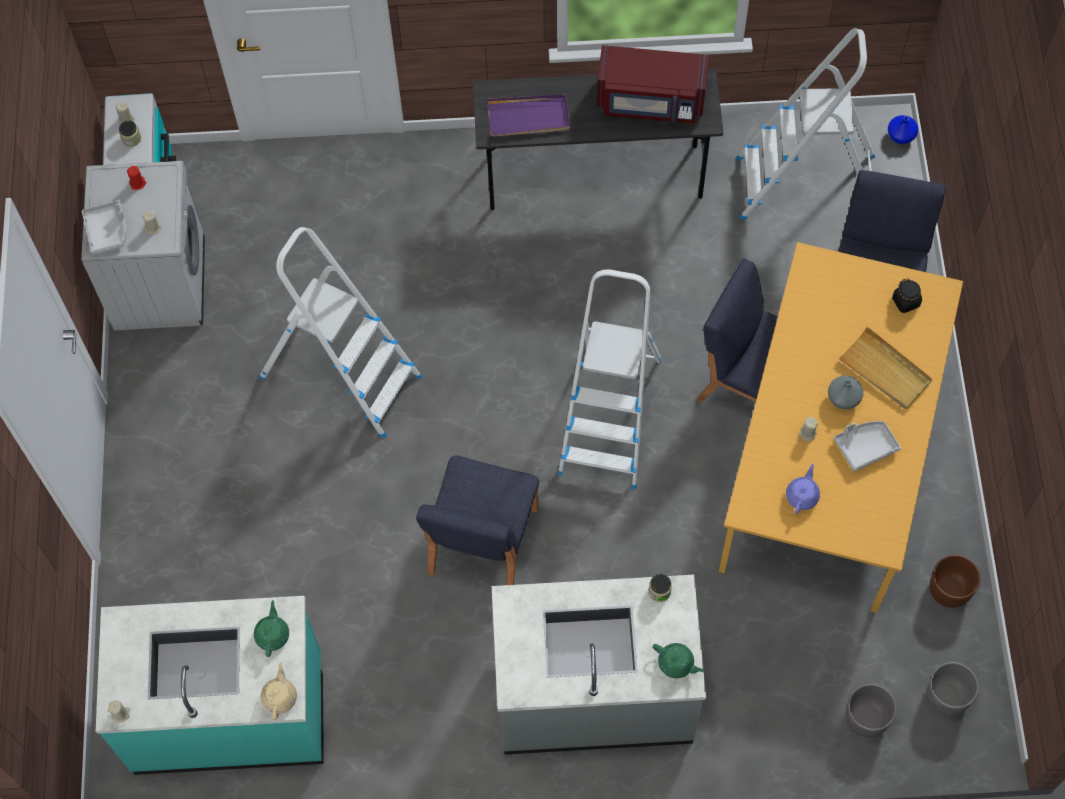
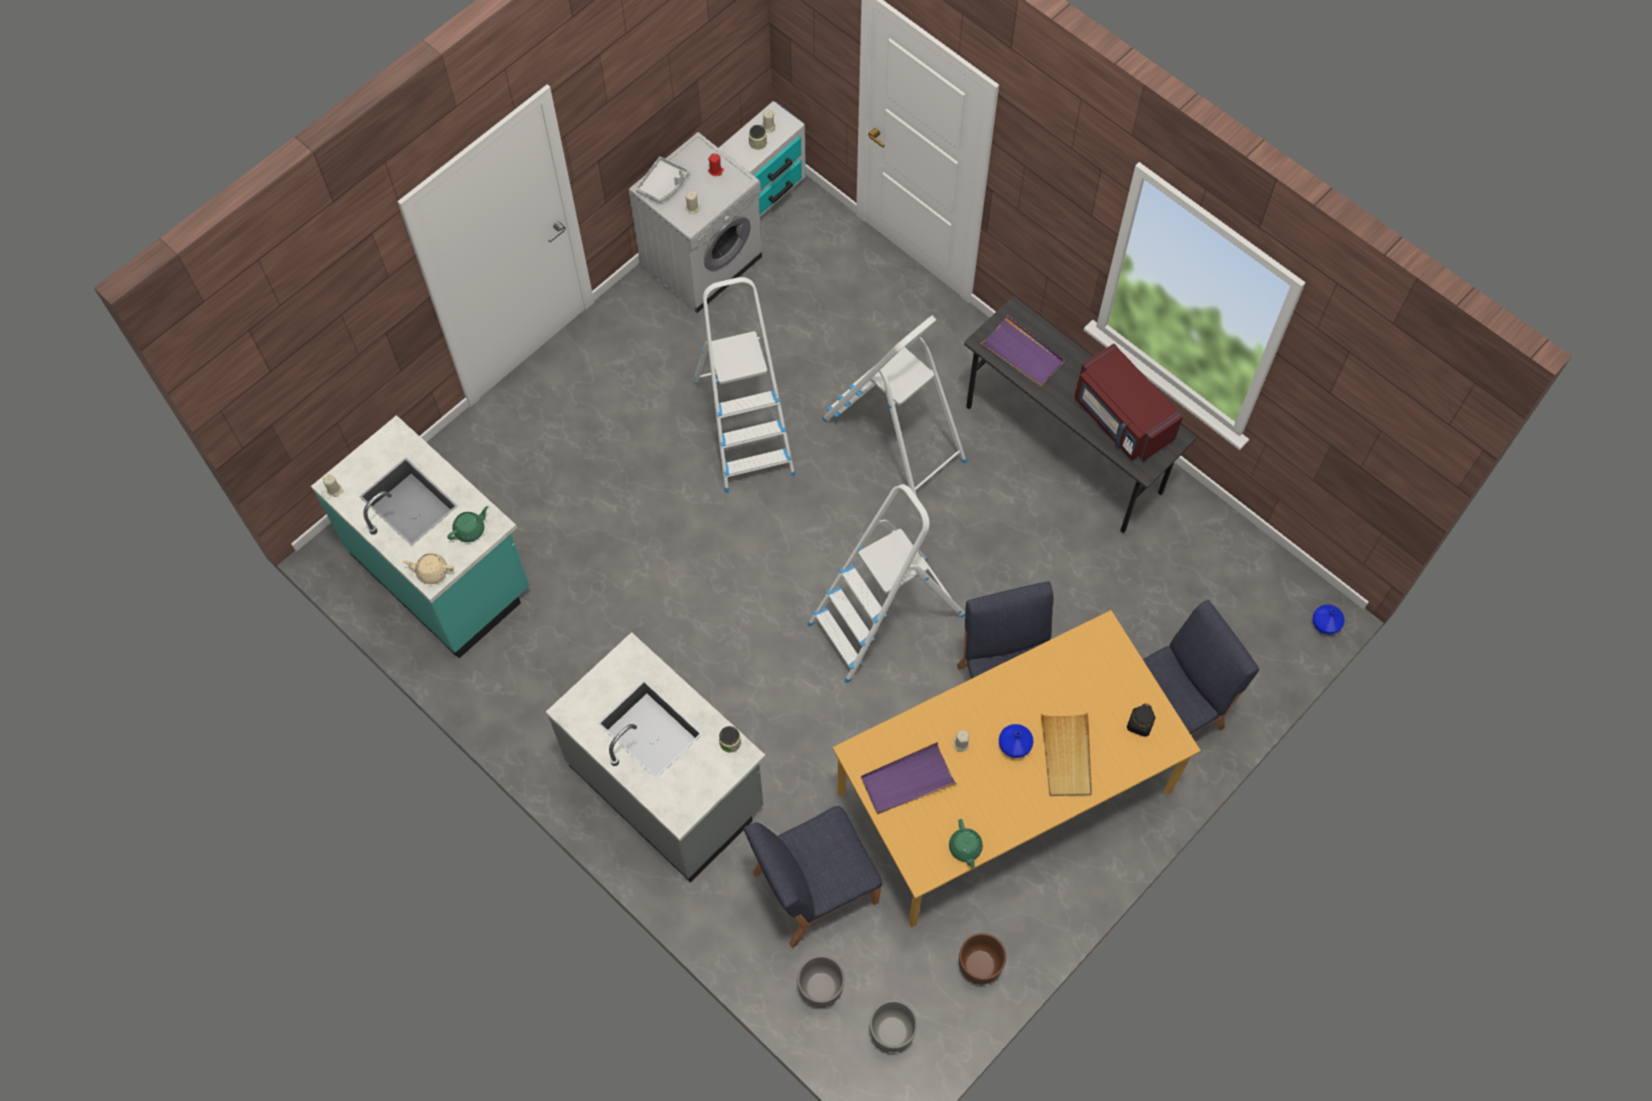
camera: 45 degrees right, 0 degrees up
beige teapot [261,662,297,720] -> beige teapot turned 135 degrees counterclockwise [402,553,454,584]
blue chair [416,456,539,585] -> blue chair moved to [744,806,882,948]
green teapot [653,643,704,678] -> green teapot moved to [949,819,983,869]
white step ladder [736,28,875,219] -> white step ladder moved to [822,315,967,497]
purple teapot [786,464,820,514] -> purple tray [861,742,957,814]
grey vase [828,376,863,409] -> blue vase [999,724,1033,758]
grey tray [834,421,901,472] -> none

